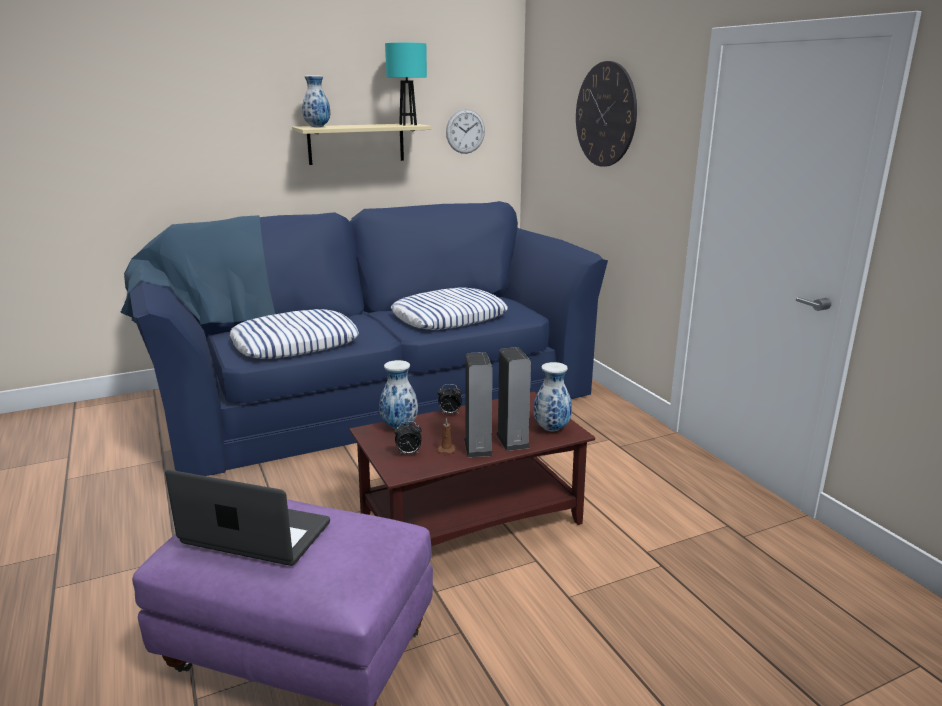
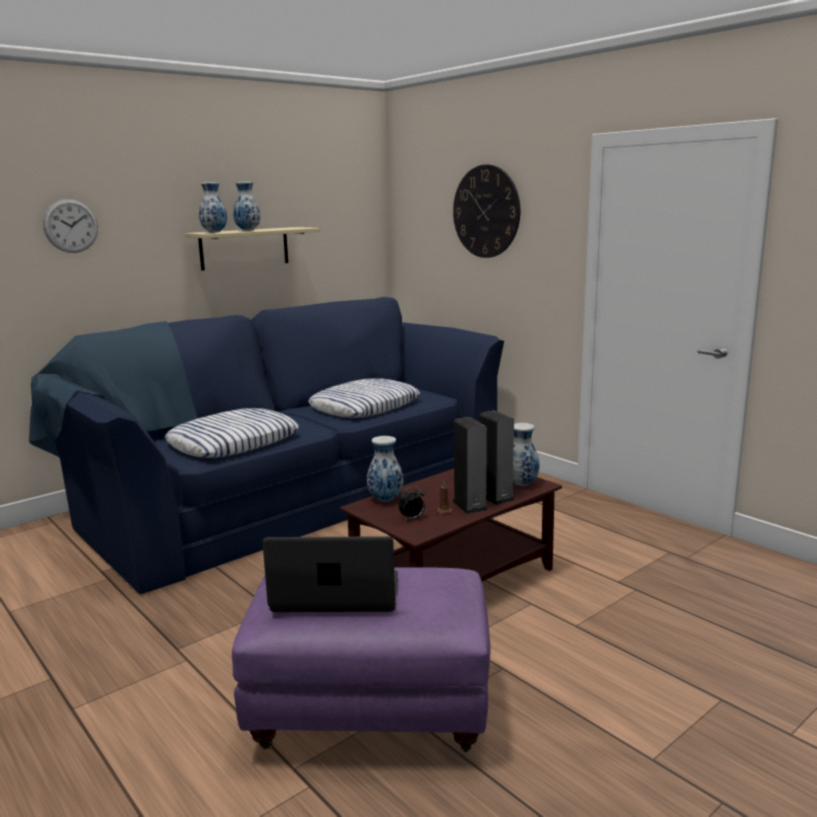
camera: 15 degrees left, 5 degrees down
turquoise table lamp [385,43,427,126] -> none
alarm clock [437,384,462,414] -> none
wall clock [446,109,485,154] -> wall clock moved to [43,199,98,253]
none -> vase [233,182,260,231]

